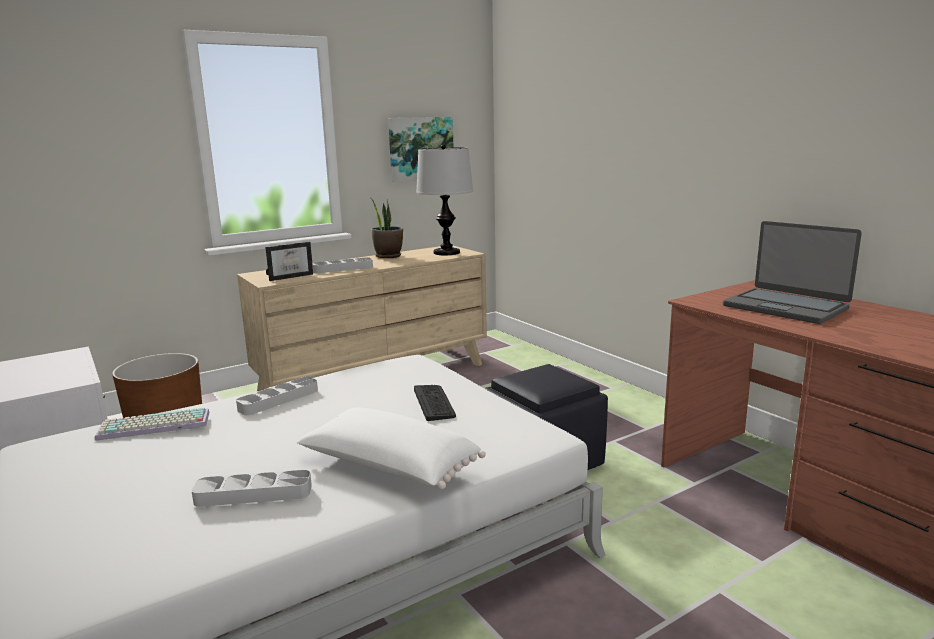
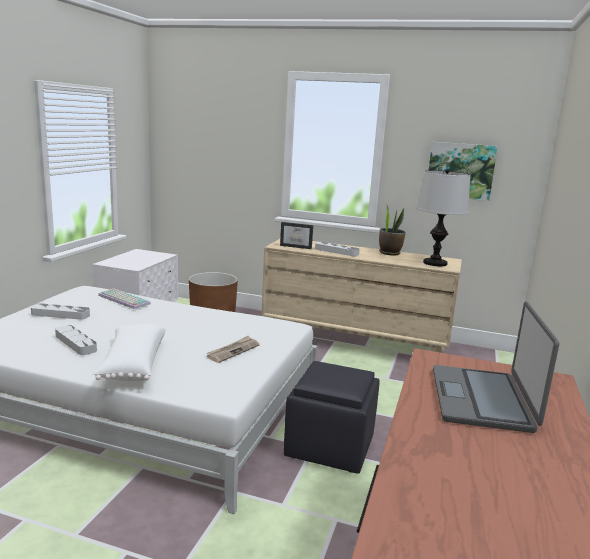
camera: 50 degrees right, 0 degrees up
grey tray [236,376,318,415] -> grey tray moved to [31,303,90,320]
keyboard [414,385,456,421] -> newspaper [206,336,260,363]

